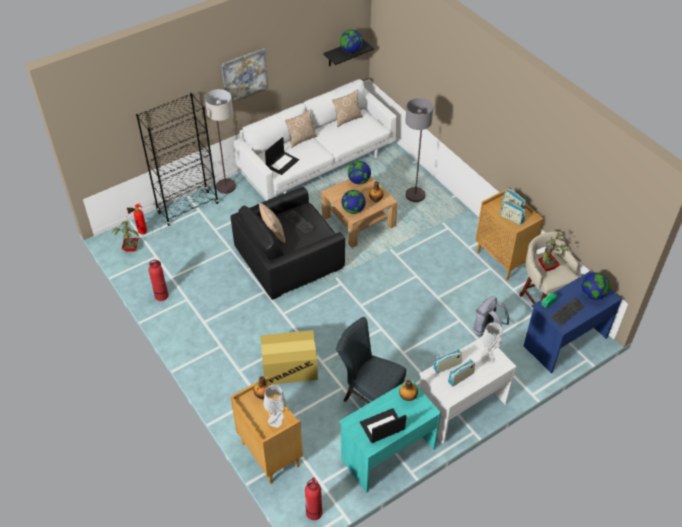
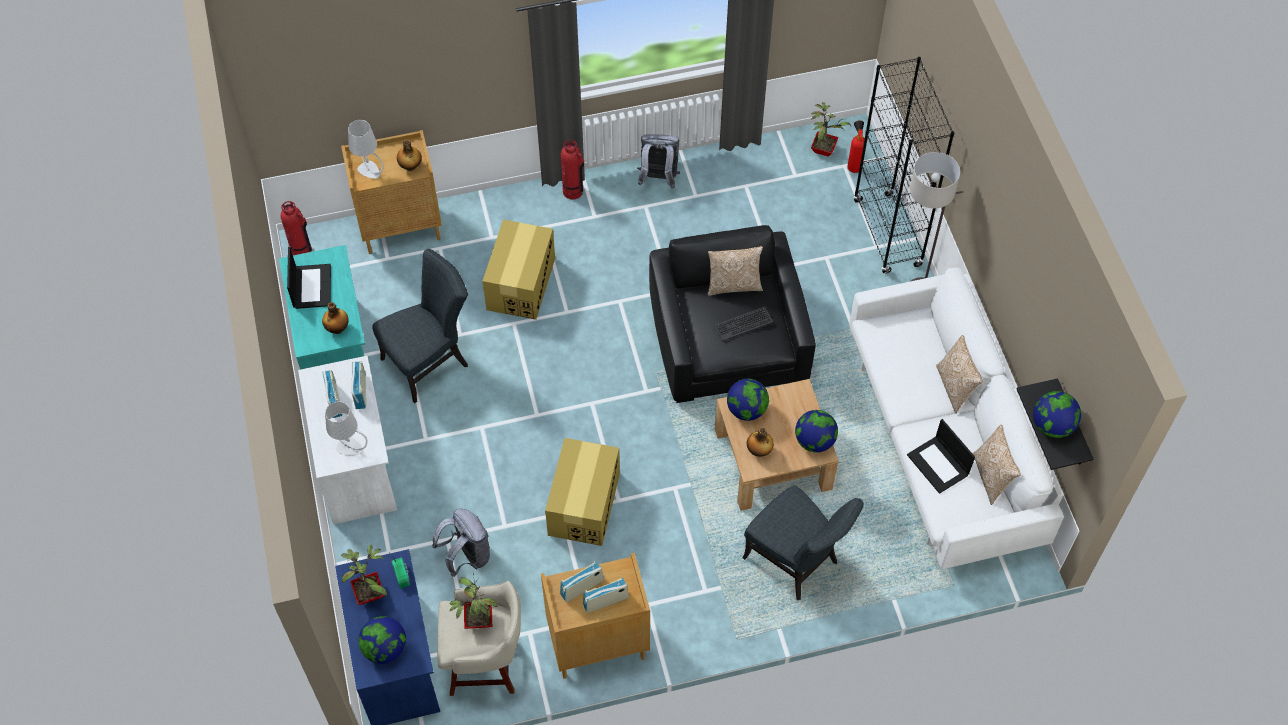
camera: 110 degrees right, 10 degrees up
fire extinguisher [149,260,169,301] -> fire extinguisher moved to [561,140,584,200]
picture [221,48,268,103] -> none
laptop [265,137,299,175] -> laptop moved to [907,419,975,494]
grey floor lamp [405,98,433,202] -> grey chair [742,485,864,600]
keyboard [550,298,585,326] -> potted plant [341,544,387,605]
none -> cardboard box [545,438,620,546]
none -> grey backpack [637,134,680,189]

